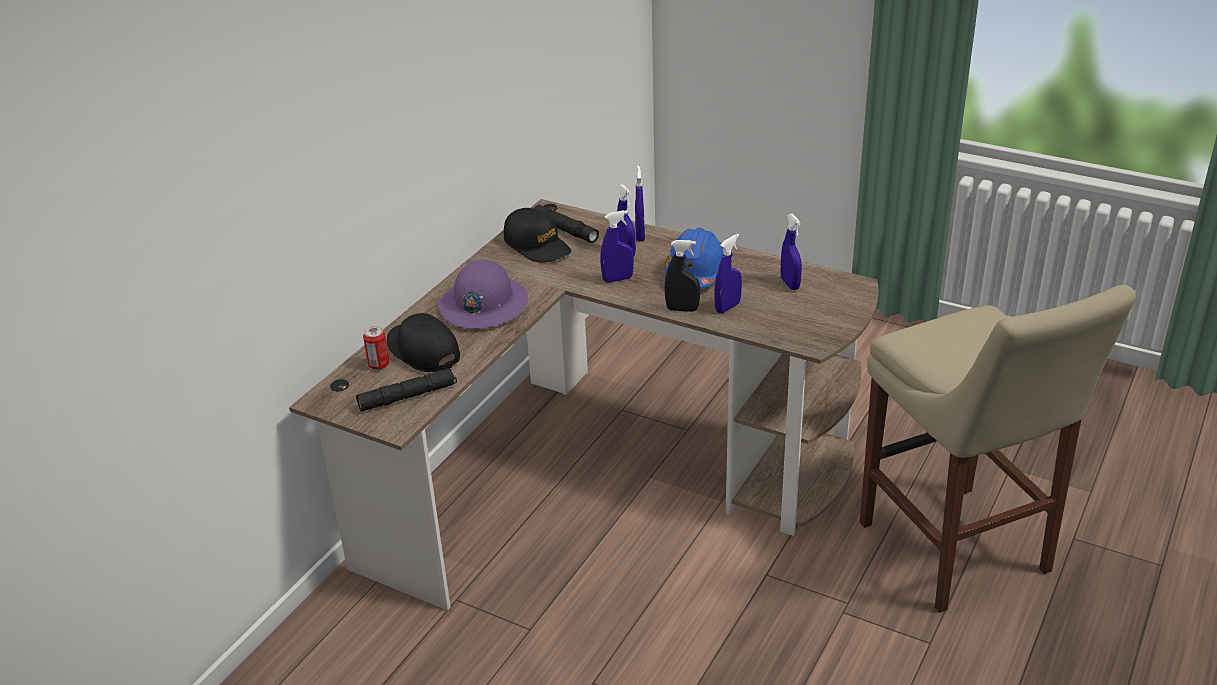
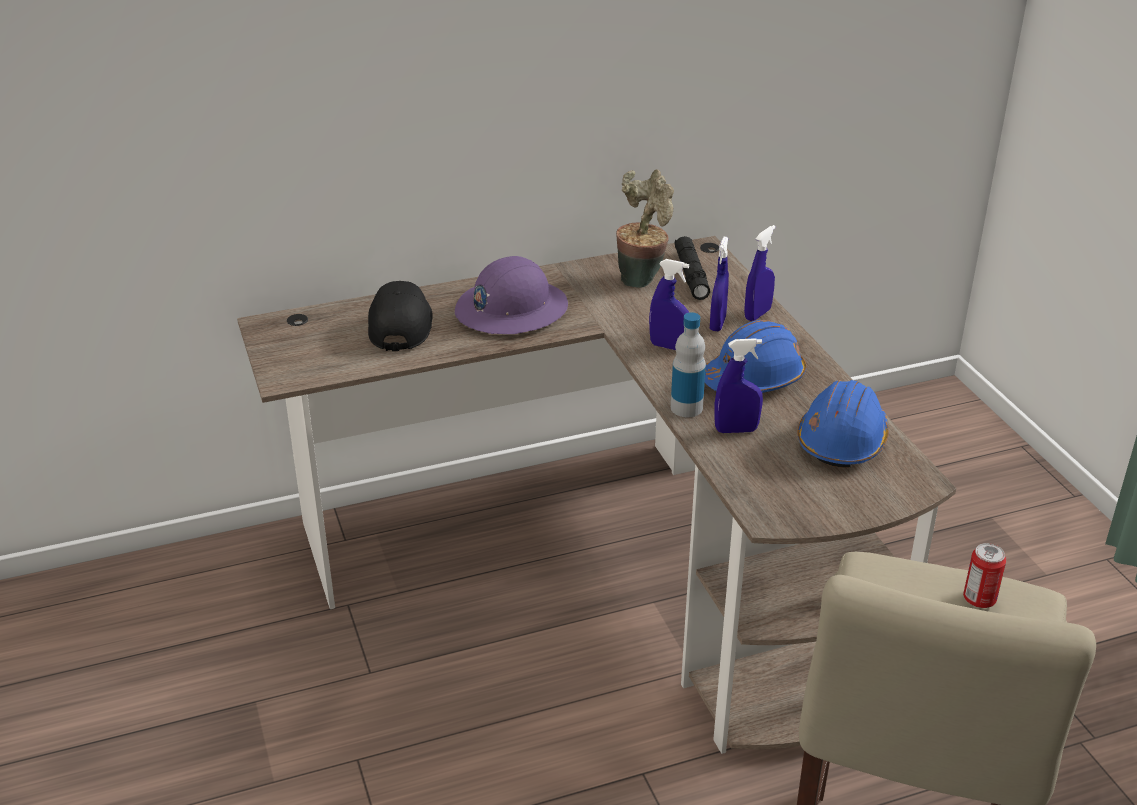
camera: 40 degrees right, 0 degrees up
black flashlight [356,368,457,412] -> none
can [363,326,390,370] -> can moved to [963,543,1006,608]
black cap [504,208,571,263] -> potted plant [616,169,674,288]
black spray bottle [665,240,700,312] -> bottle [671,312,706,417]
blue spray bottle [781,214,802,290] -> blue hard hat [797,380,889,468]

